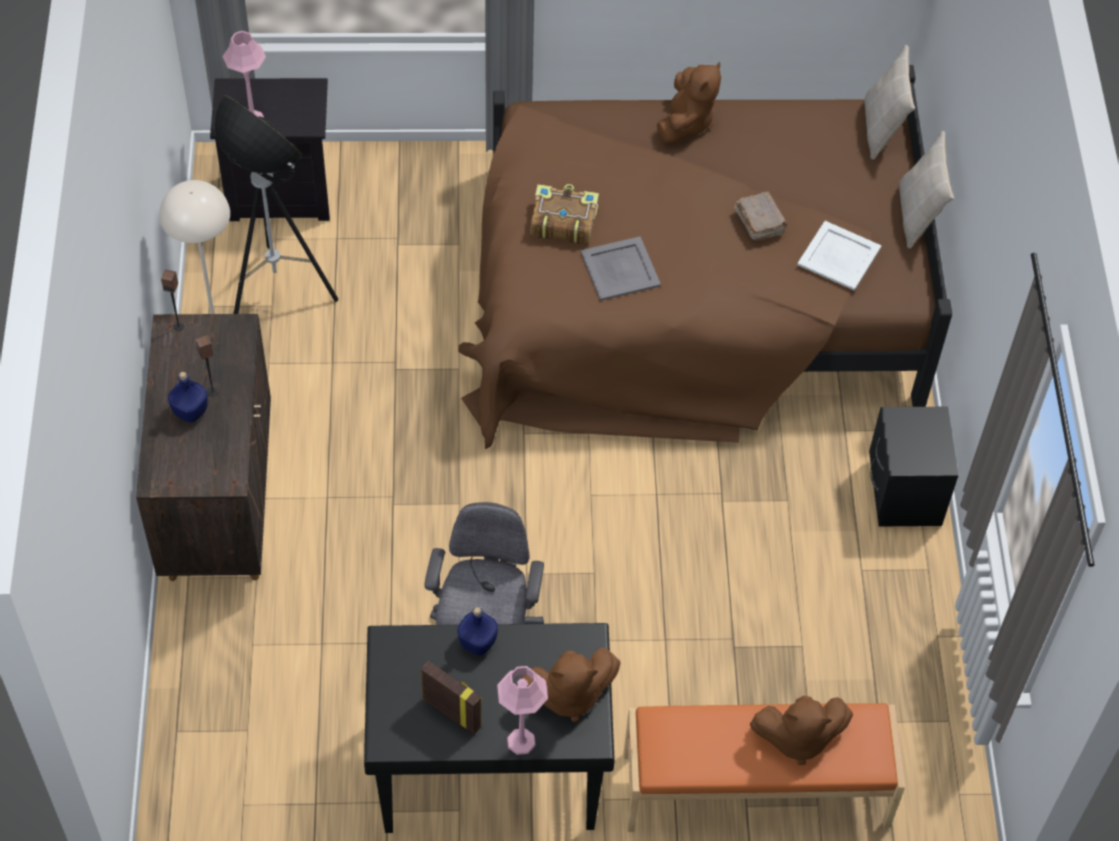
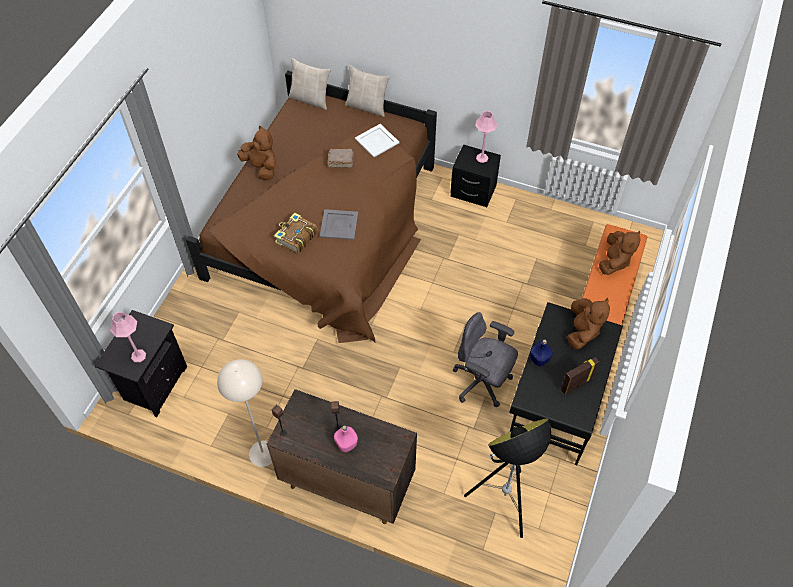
camera: 65 degrees left, 0 degrees up
blue bottle [168,372,207,423] -> pink bottle [334,425,358,452]
floor lamp [215,95,338,314] -> floor lamp moved to [464,418,551,538]
pink table lamp [497,666,548,755] -> pink table lamp moved to [475,111,497,163]

